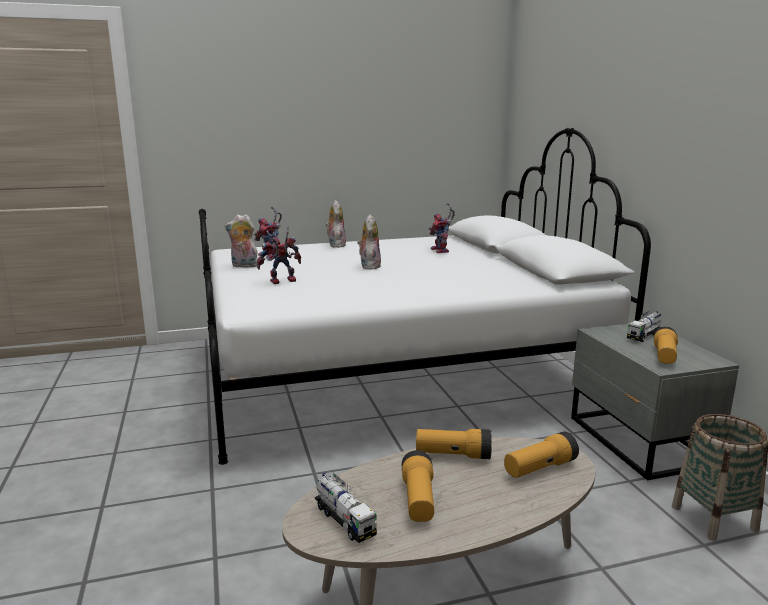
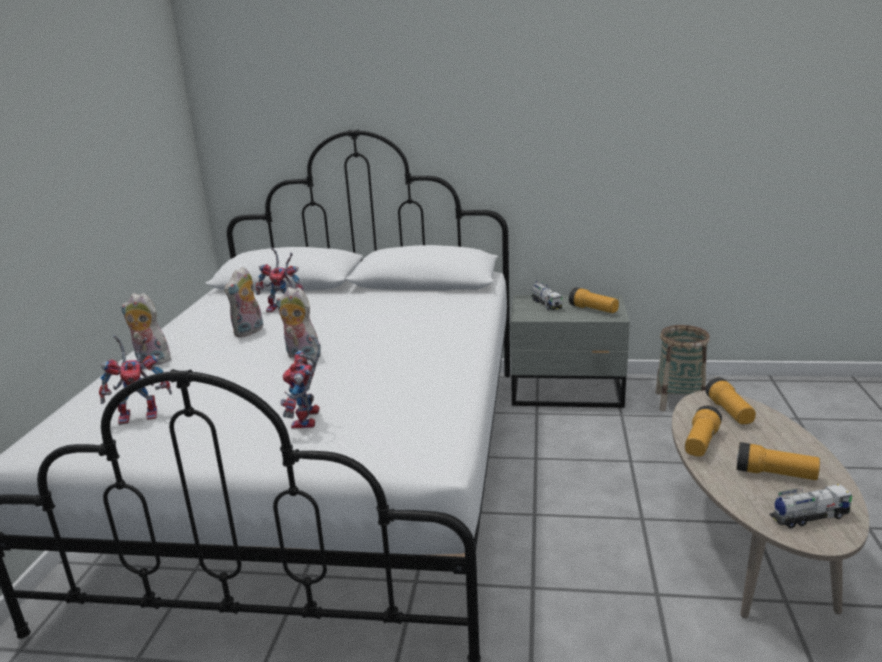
camera: 65 degrees left, 5 degrees up
plush toy [225,214,258,268] -> plush toy moved to [224,266,263,337]

